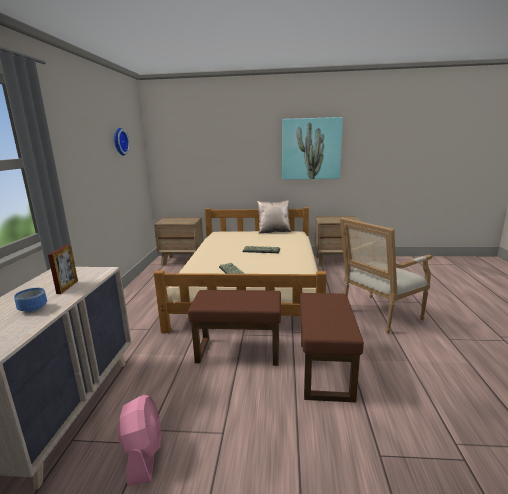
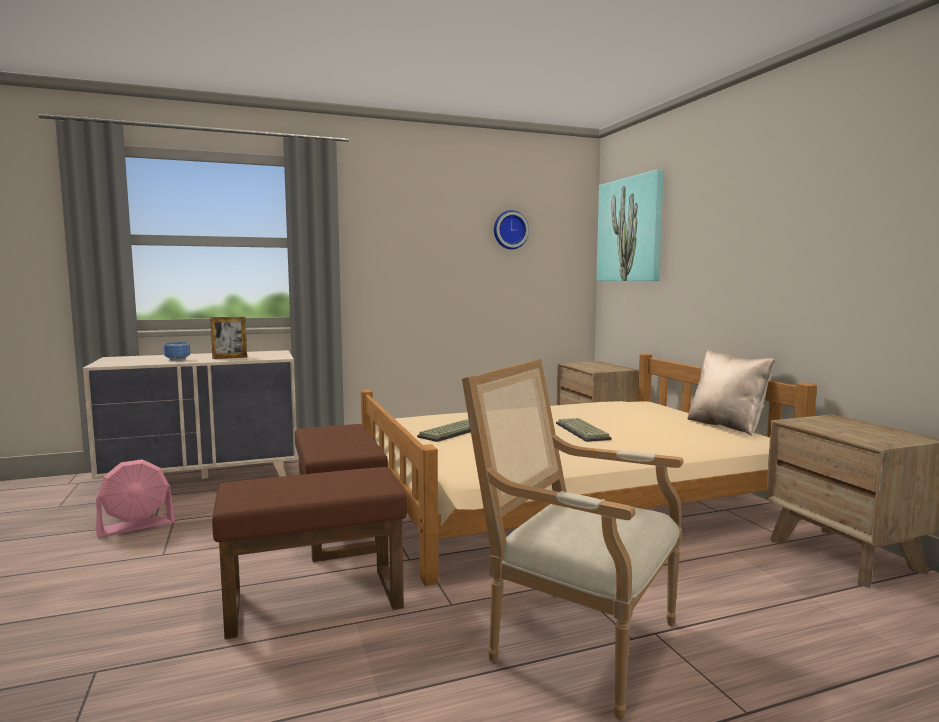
camera: 65 degrees right, 10 degrees down
picture [282,117,343,180] -> picture moved to [597,169,664,281]

